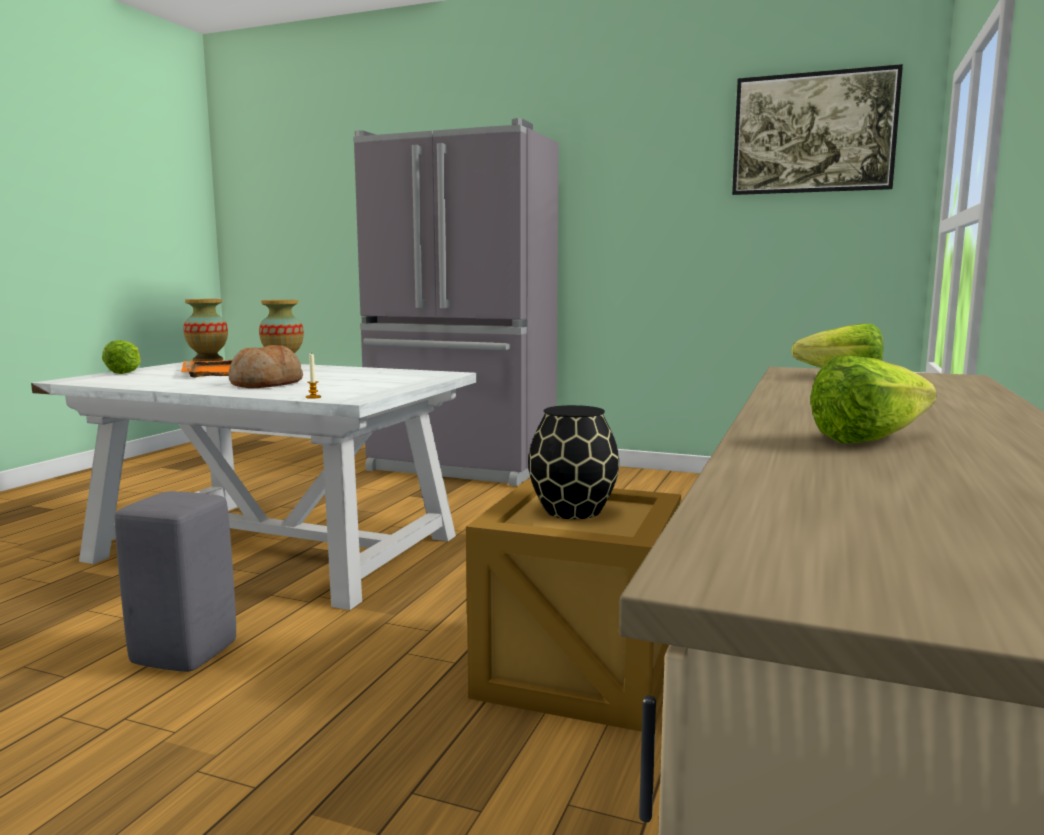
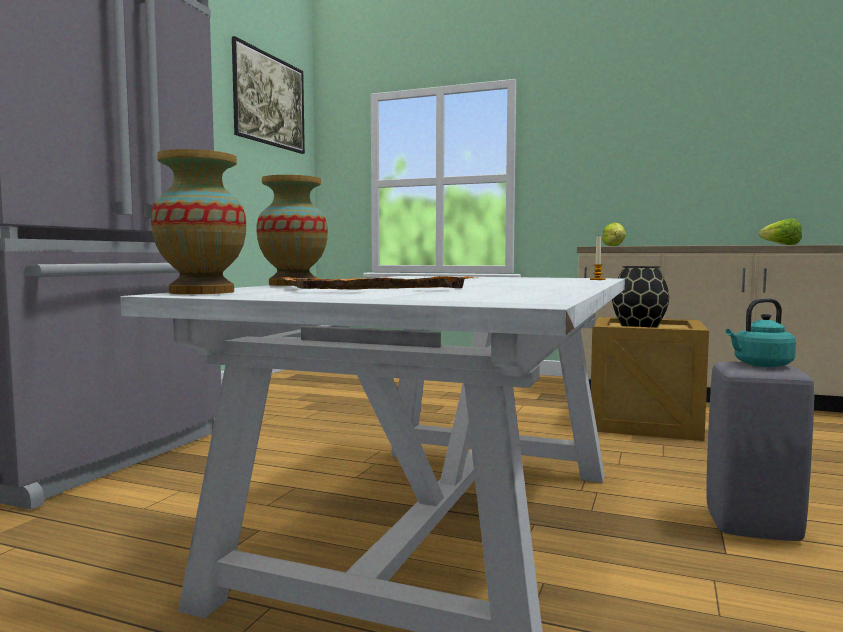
camera: 90 degrees left, 5 degrees down
lettuce [102,340,141,374] -> none
bread [228,345,303,388] -> none
none -> turquoise kettle [726,298,796,367]

